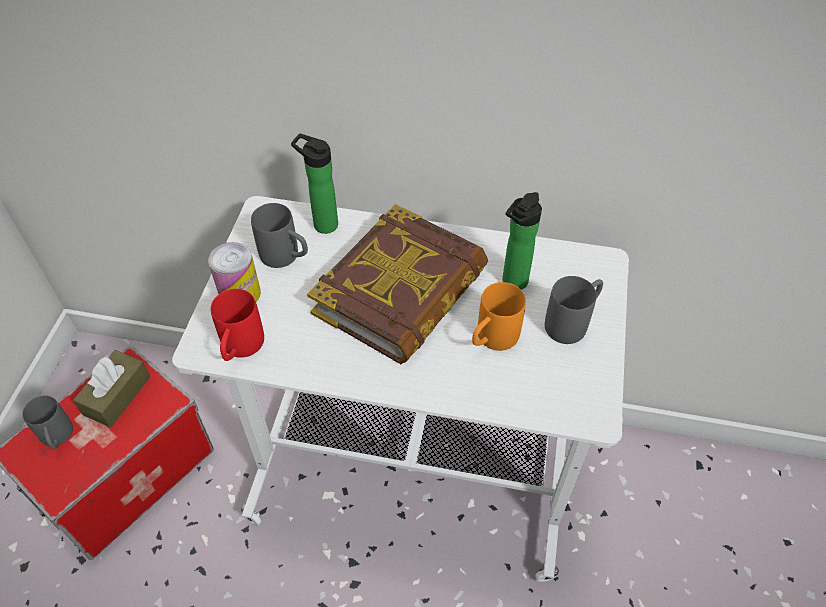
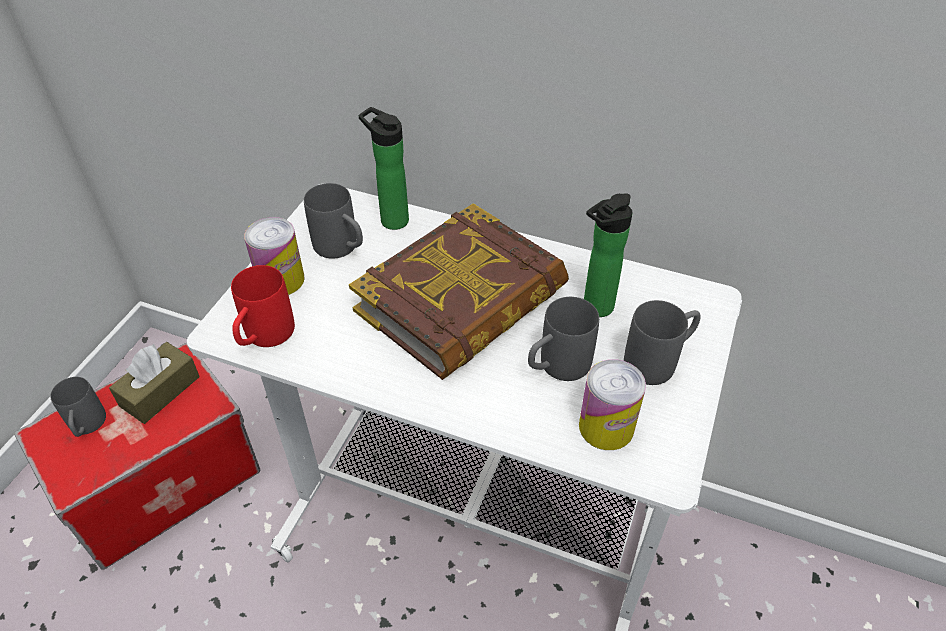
camera: 10 degrees right, 5 degrees down
orange mug [472,282,526,351] -> grey mug [528,297,599,381]
none -> can [579,359,646,450]

